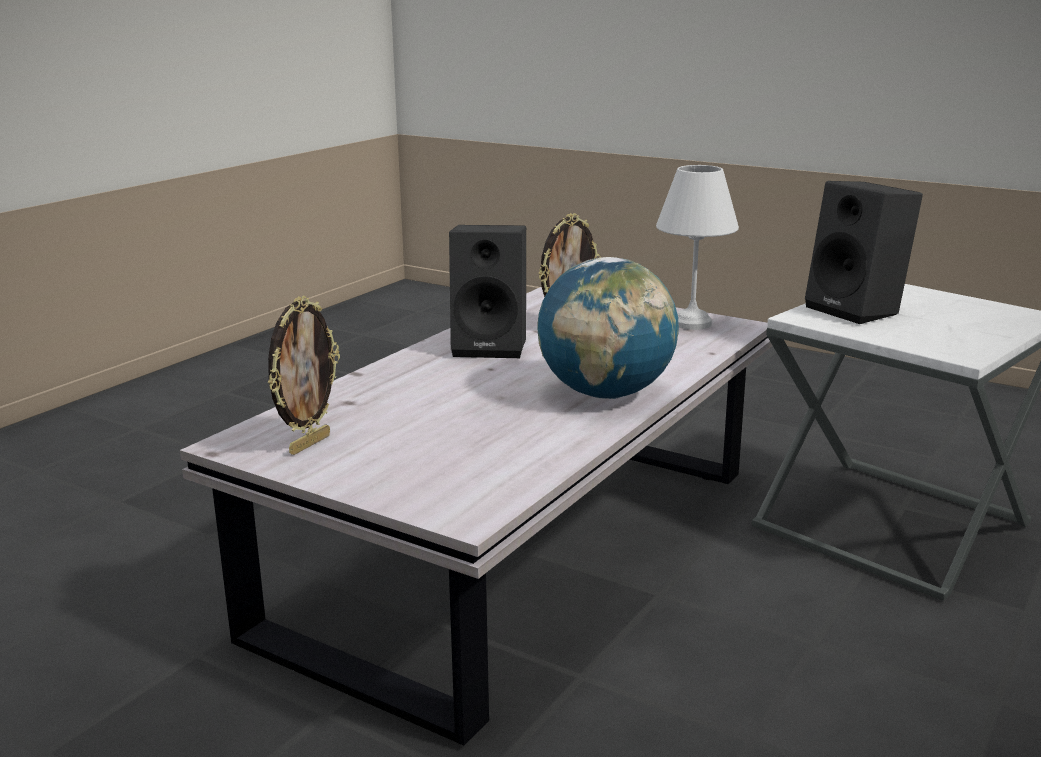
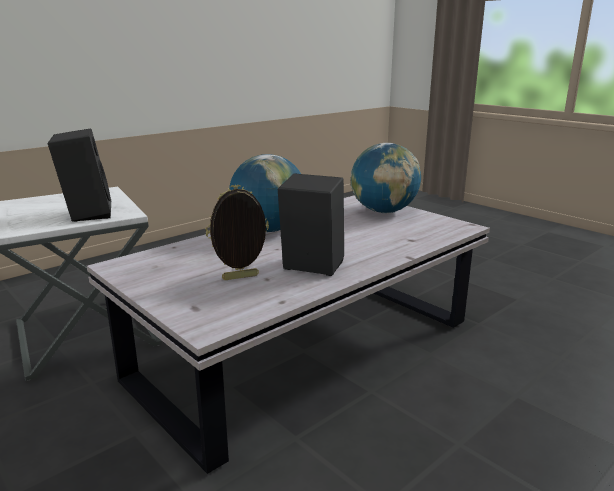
camera: 165 degrees left, 0 degrees up
picture frame [268,296,340,455] -> none
white table lamp [656,165,739,330] -> none
none -> globe [350,143,421,213]

